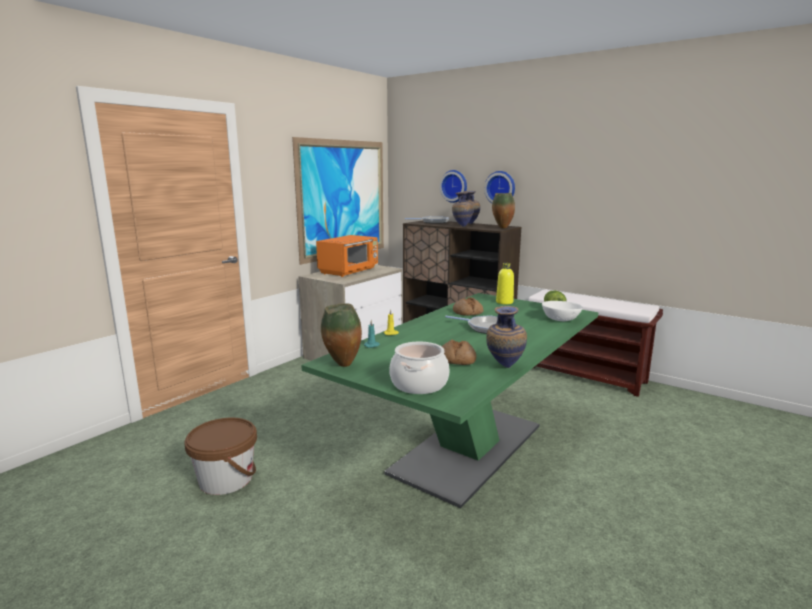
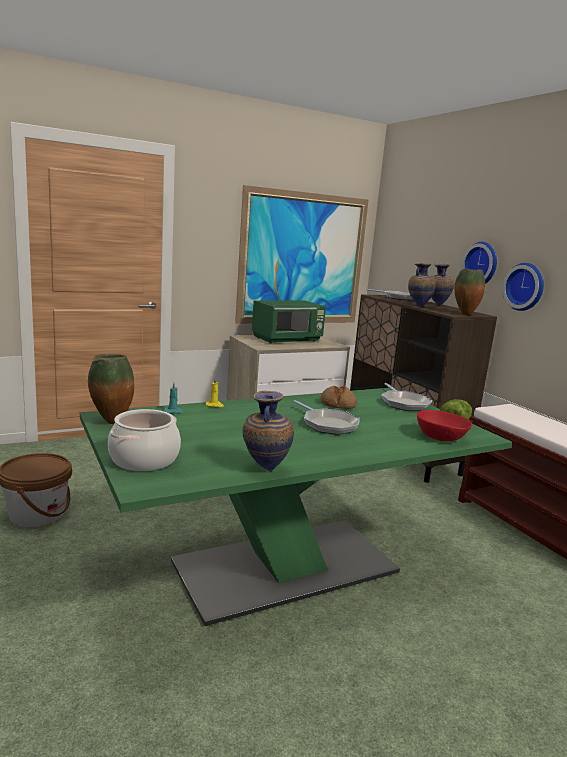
camera: 25 degrees right, 0 degrees up
orange microwave [316,235,378,277] -> green microwave [252,300,326,344]
wall clock [439,170,467,203] -> wall clock moved to [502,263,544,311]
bread [442,340,477,365] -> none
yellow bottle [496,263,514,304] -> frying pan [382,383,432,411]
white bowl [542,301,583,322] -> red bowl [417,410,472,441]

